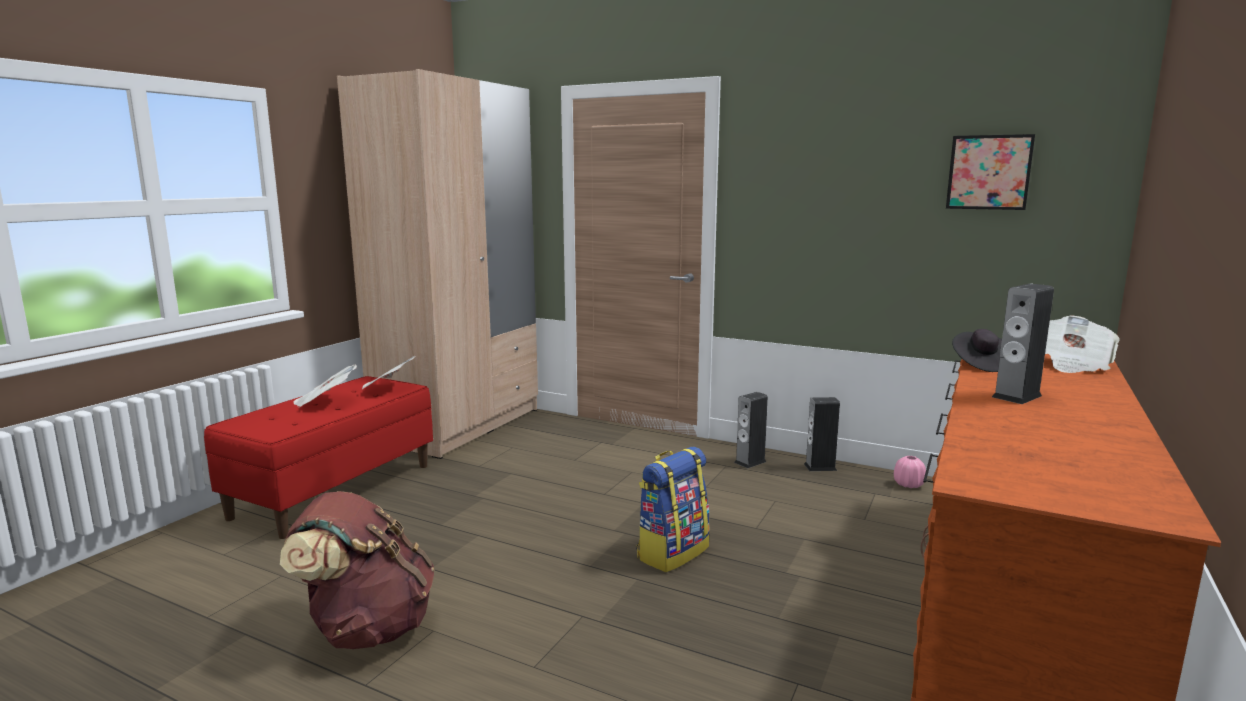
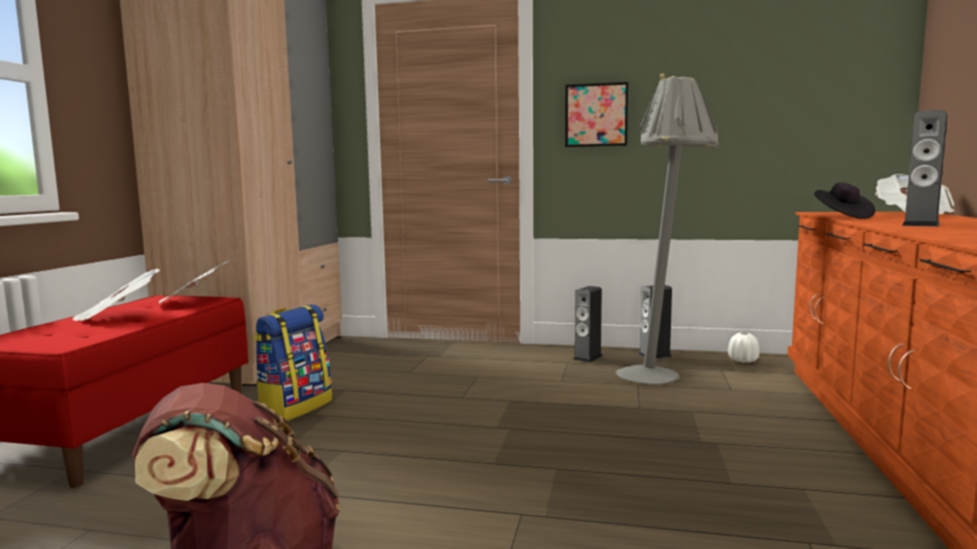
camera: 15 degrees left, 5 degrees down
backpack [636,447,710,572] -> backpack moved to [253,304,332,421]
pink vase [894,456,926,488] -> white vase [728,332,759,363]
picture [946,134,1035,210] -> picture moved to [565,82,628,147]
none -> grey floor lamp [616,73,718,384]

